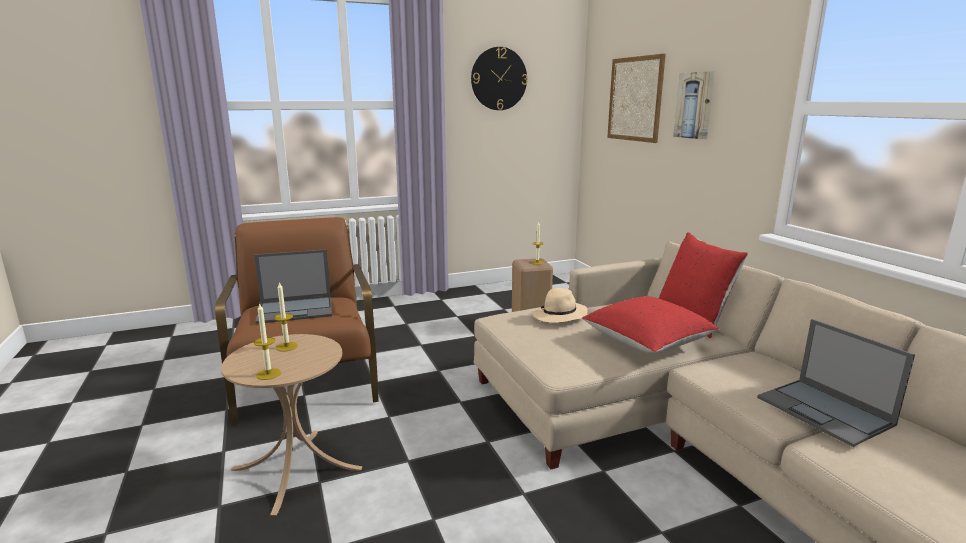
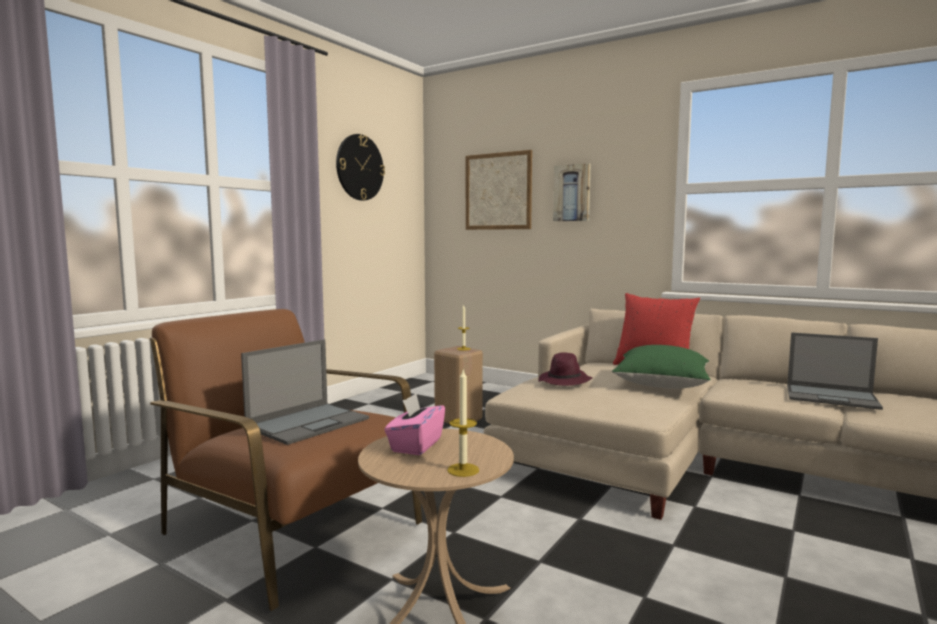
camera: 35 degrees left, 10 degrees down
candle [274,282,298,352] -> pink tissue box [384,393,445,455]
beige hat [531,288,587,323] -> purple hat [539,352,593,386]
red pillow [582,296,720,354] -> green pillow [612,345,711,388]

